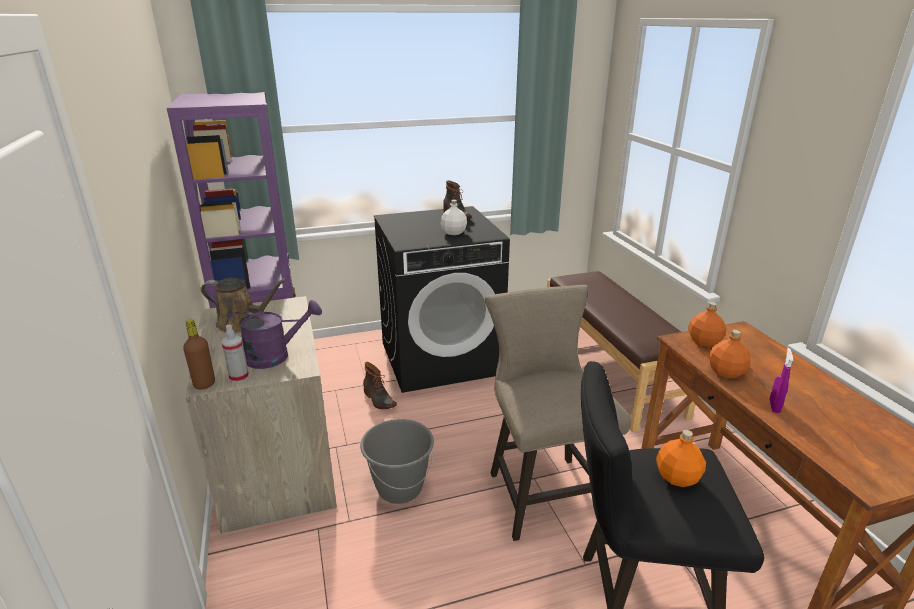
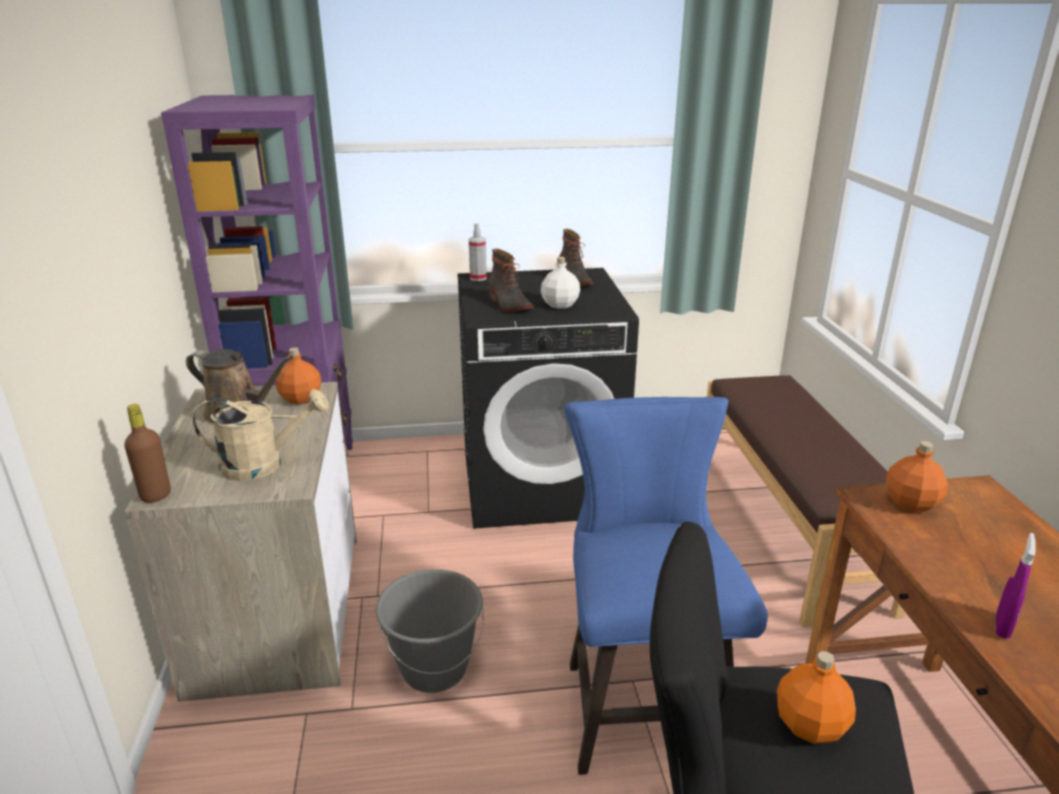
camera: 10 degrees right, 0 degrees up
spray bottle [222,325,249,383] -> spray bottle moved to [469,223,487,281]
purple watering can [226,300,322,369] -> beige watering can [192,389,329,481]
boot [363,362,397,409] -> boot moved to [488,249,534,312]
beige stool [485,285,631,541] -> blue stool [564,397,768,775]
orange bottle [709,330,751,378] -> orange bottle moved to [276,347,321,405]

